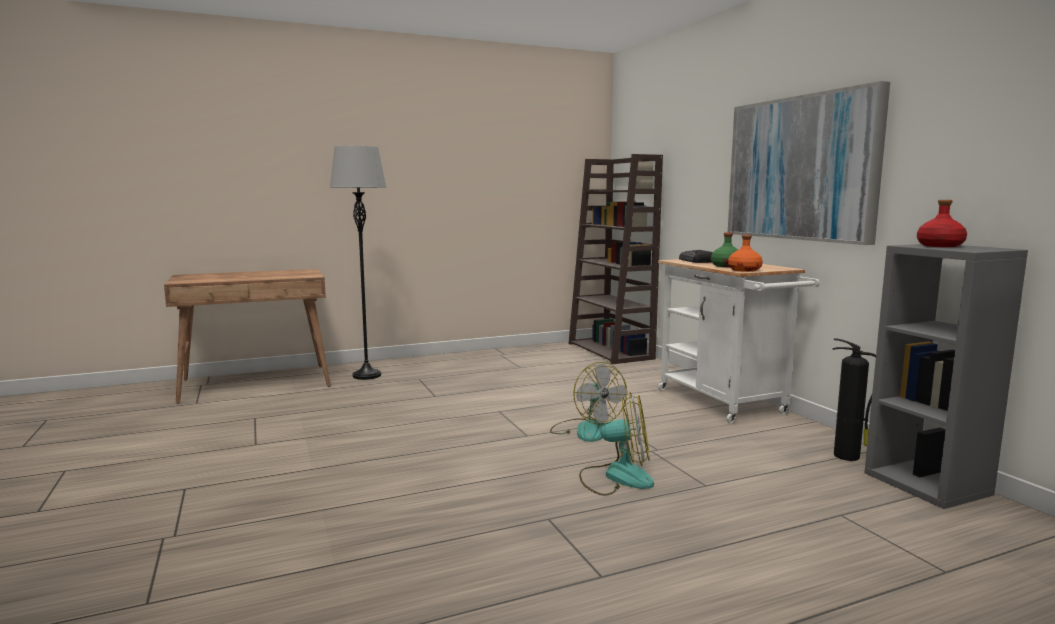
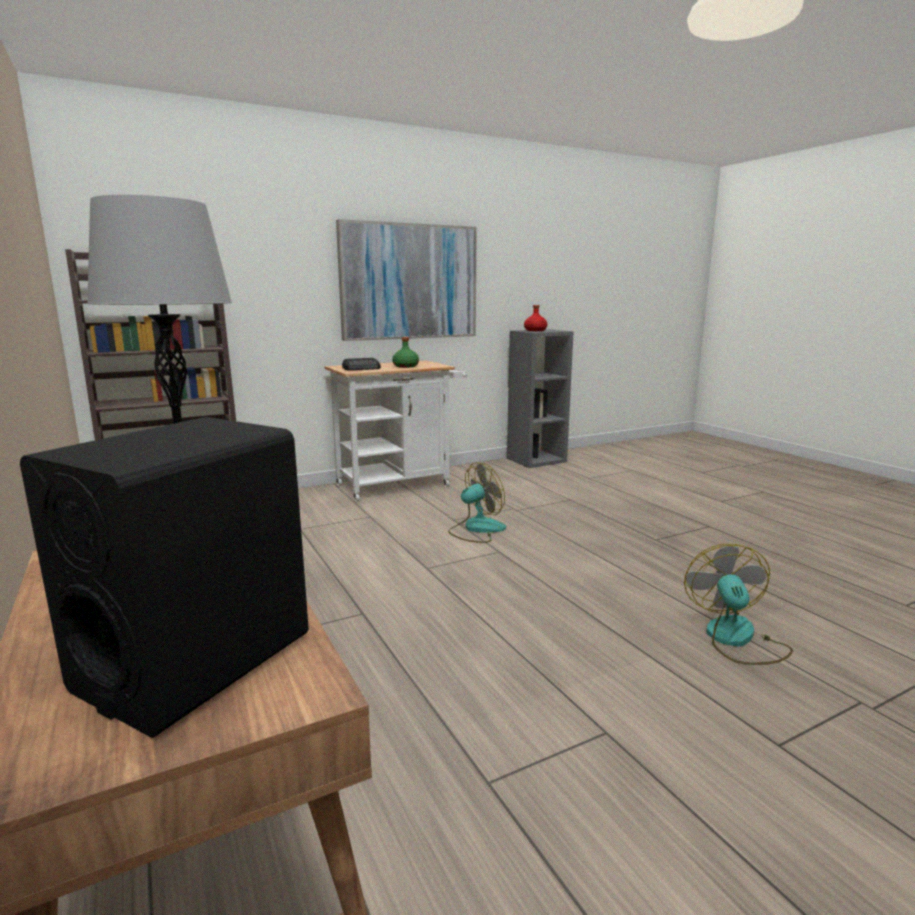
camera: 95 degrees left, 5 degrees up
fan [579,392,654,496] -> fan moved to [684,544,793,665]
orange bottle [728,235,763,272] -> none
fire extinguisher [833,338,876,461] -> none
none -> black speaker [20,417,309,738]

